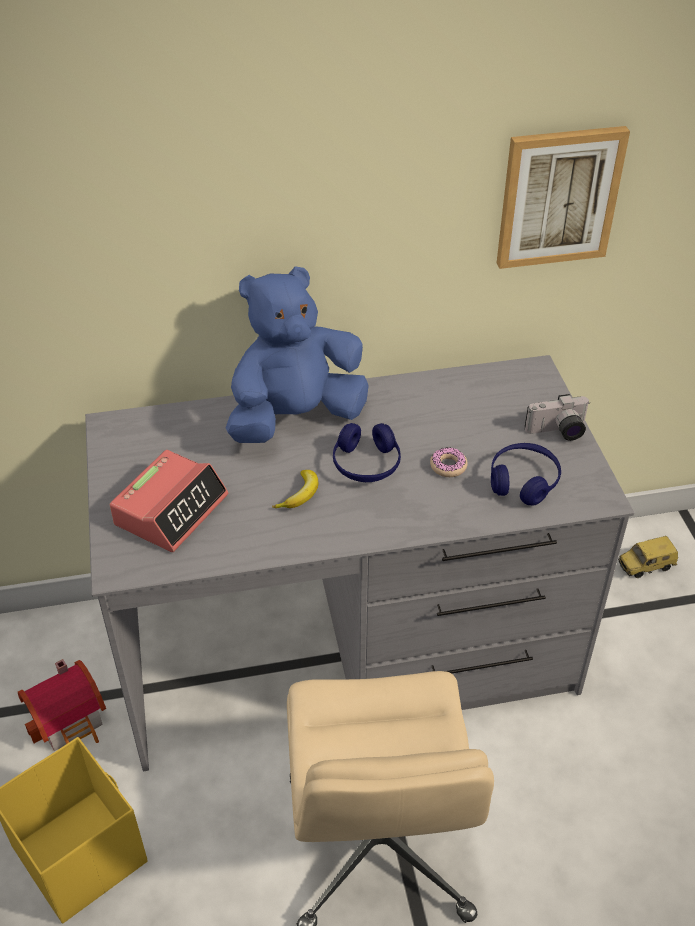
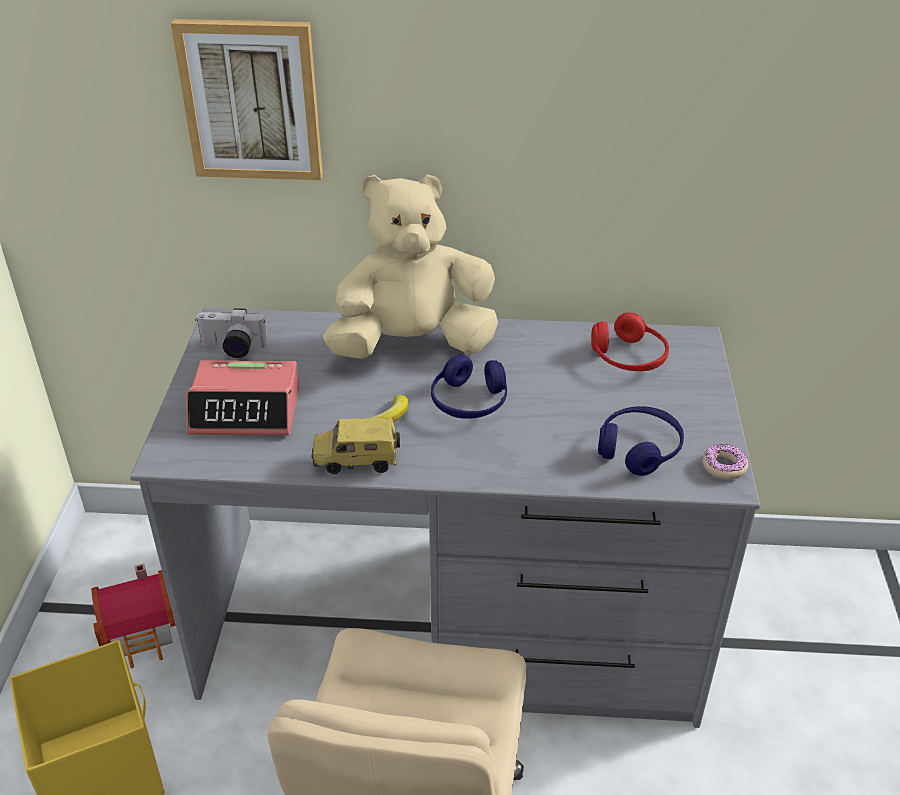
camera: 15 degrees right, 5 degrees down
alarm clock [110,450,228,552] -> alarm clock turned 45 degrees clockwise [186,360,299,436]
blue plush toy [226,266,369,443] -> beige plush toy [323,174,498,359]
donut [430,447,468,477] -> donut moved to [702,444,748,480]
picture [497,126,630,269] -> picture moved to [171,19,323,180]
camera [525,394,590,441] -> camera moved to [195,308,268,358]
toy car [618,536,678,578] -> toy car moved to [311,418,400,474]
none -> red headphones [591,313,669,371]

